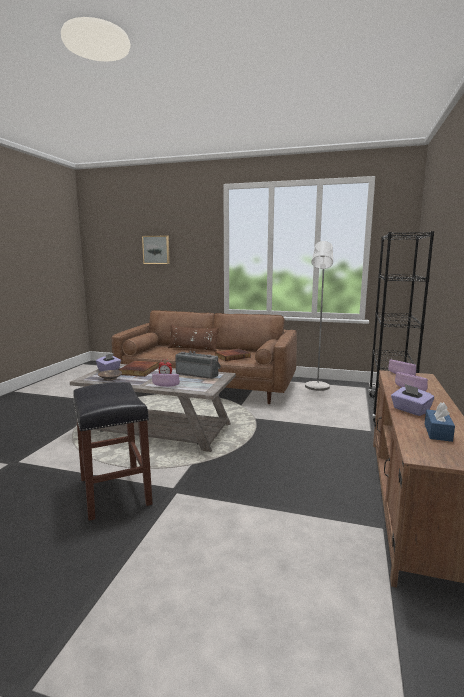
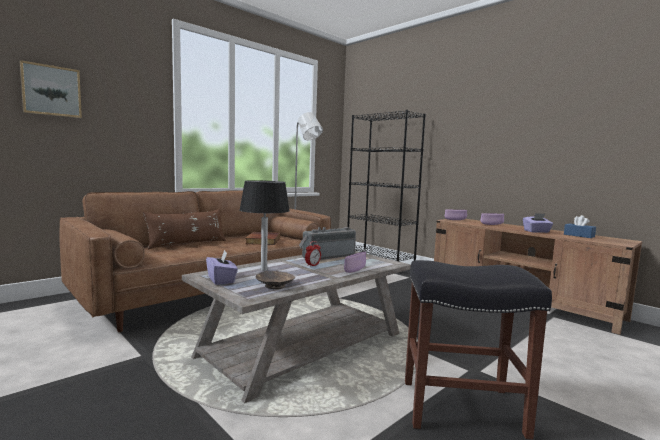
camera: 60 degrees left, 5 degrees down
book [118,361,159,377] -> black table lamp [239,180,290,271]

